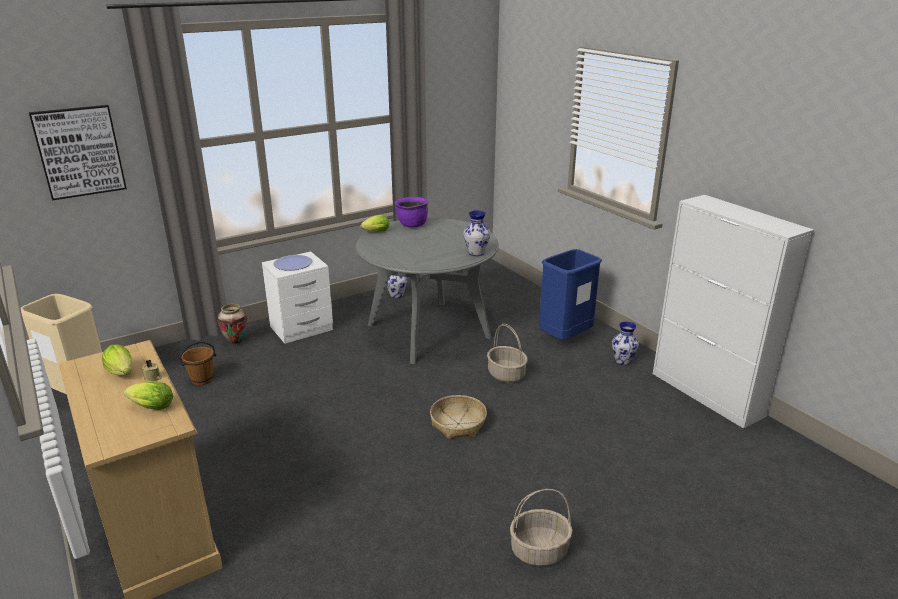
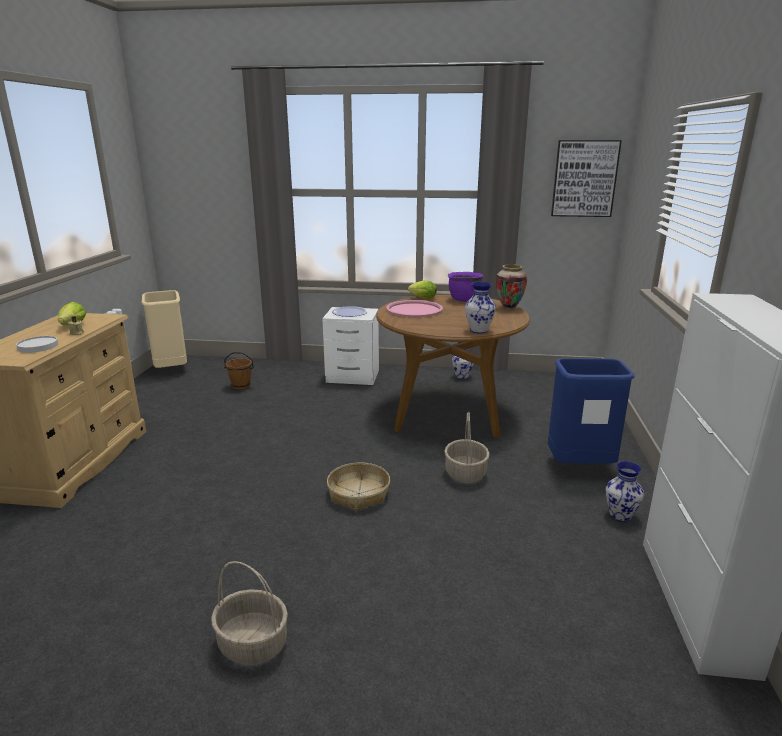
camera: 40 degrees right, 5 degrees down
picture [29,105,127,200] -> picture moved to [551,140,622,217]
lettuce [124,381,173,410] -> white plate [16,336,58,353]
vase [217,304,247,345] -> vase moved to [496,264,527,310]
grey dining table [356,218,499,364] -> brown dining table [376,295,530,438]
none -> pink tray [386,300,443,317]

